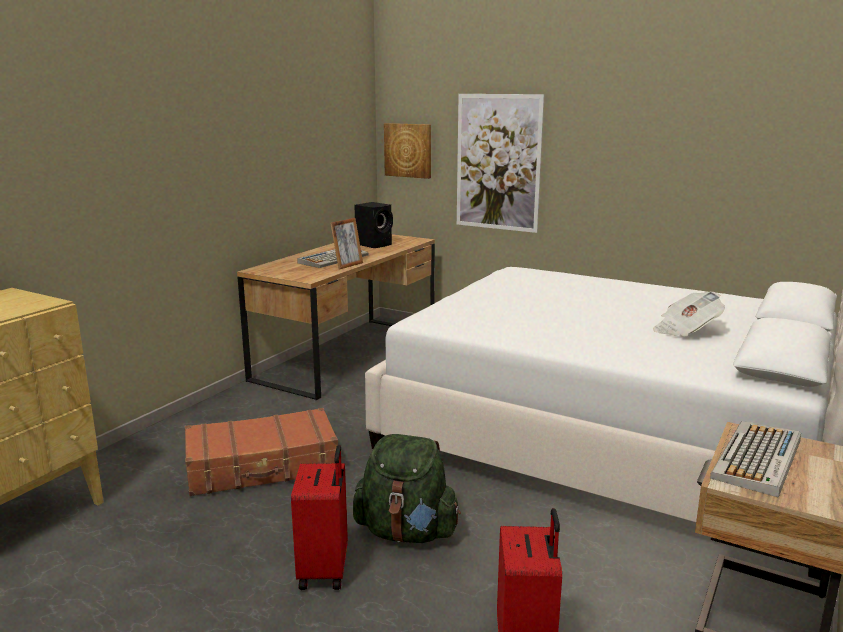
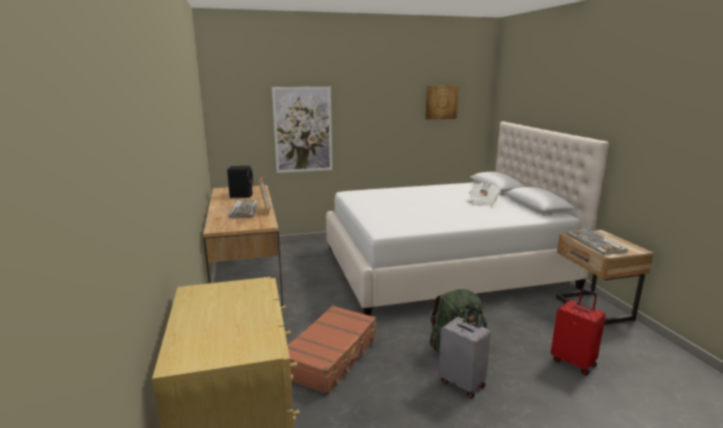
camera: 45 degrees left, 0 degrees up
red suitcase [291,445,348,590] -> grey suitcase [438,305,491,398]
picture [384,123,431,179] -> picture moved to [426,85,459,120]

